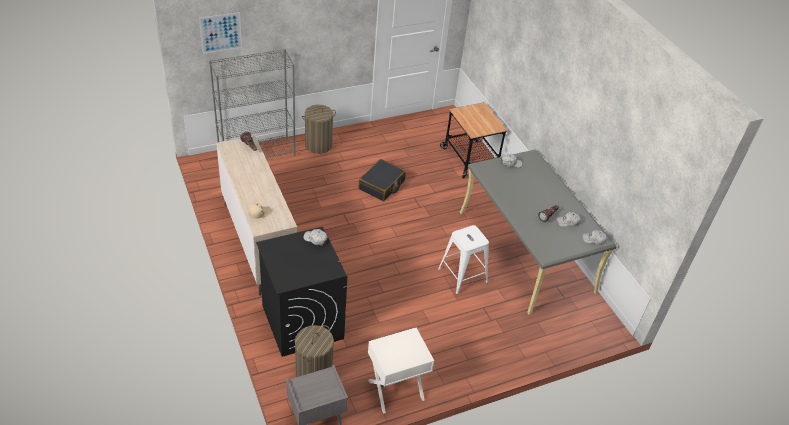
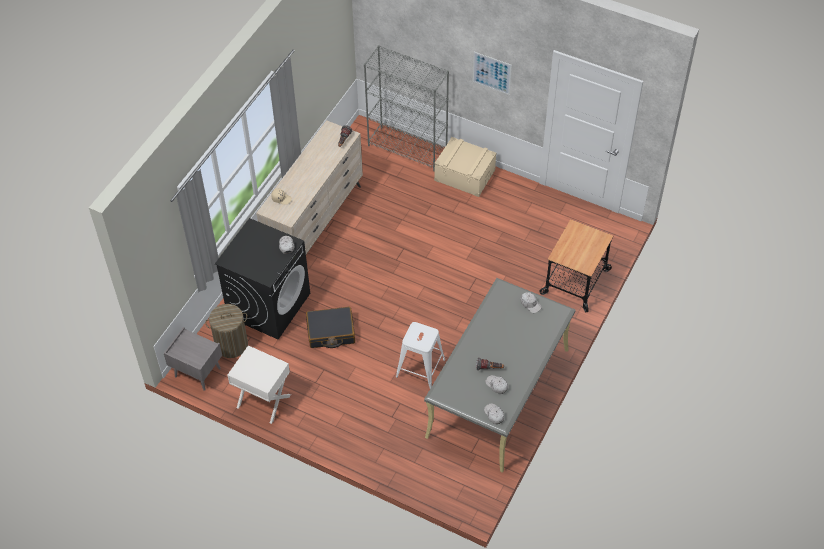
camera: 55 degrees right, 10 degrees up
picture [199,12,242,54] -> picture moved to [473,52,512,95]
laundry basket [302,105,336,154] -> beige storage box [434,137,497,197]
black suitcase [359,159,406,201] -> black suitcase moved to [306,307,355,348]

